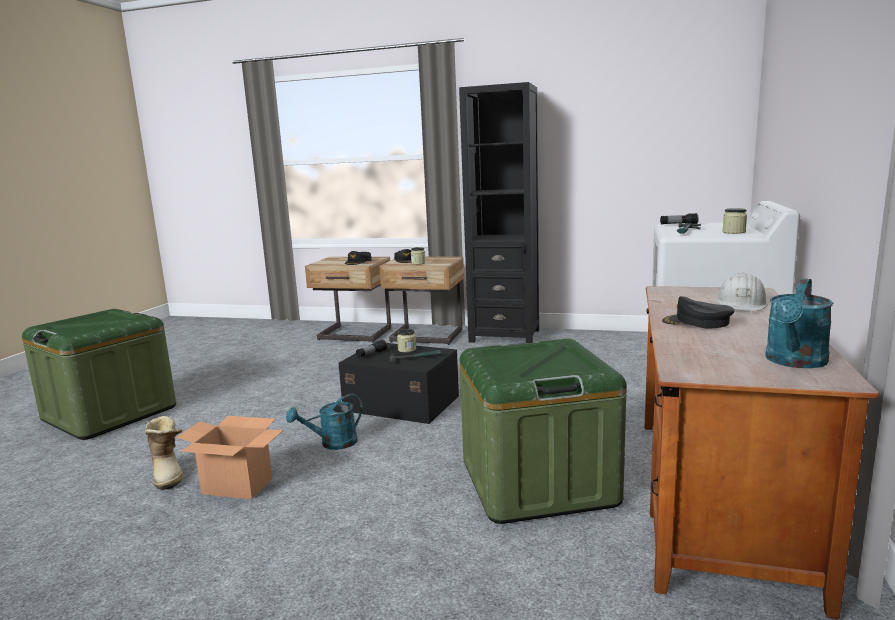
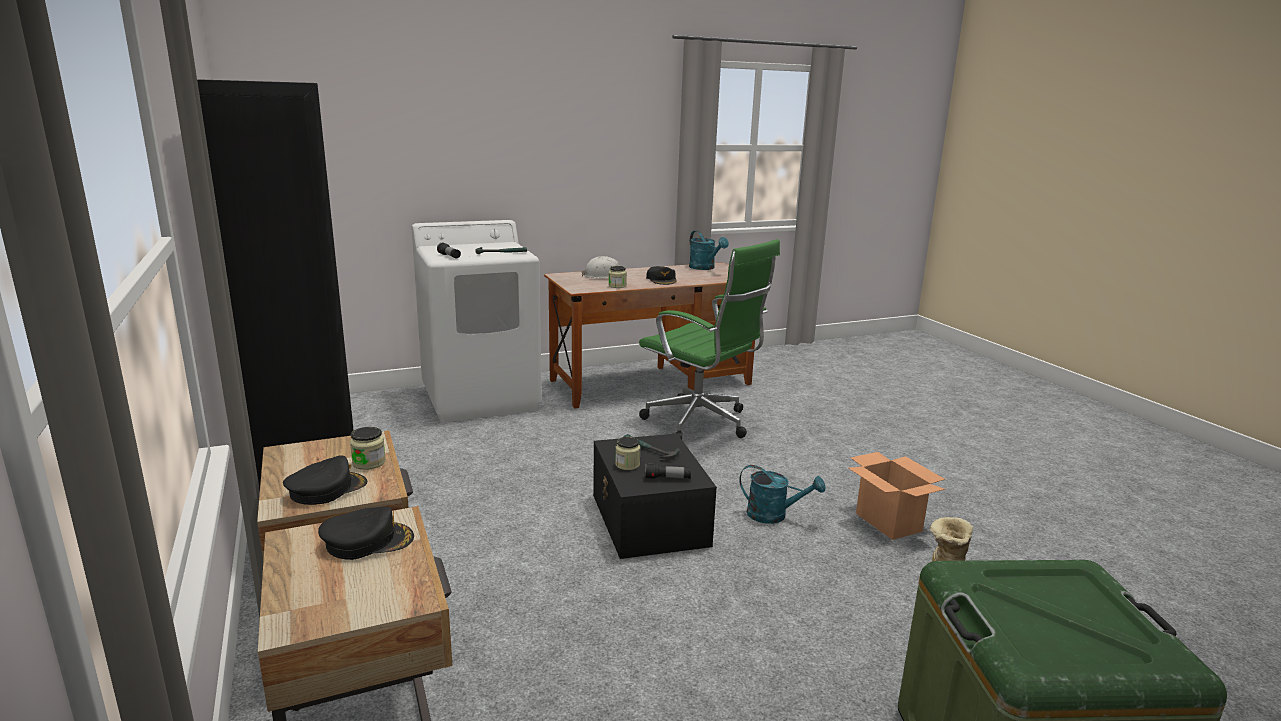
camera: 130 degrees left, 5 degrees up
green storage box [459,339,627,524] -> green office chair [639,239,780,439]
jar [722,208,747,234] -> jar moved to [609,266,627,288]
turquoise watering can [765,278,833,368] -> turquoise watering can turned 60 degrees clockwise [689,231,729,270]

